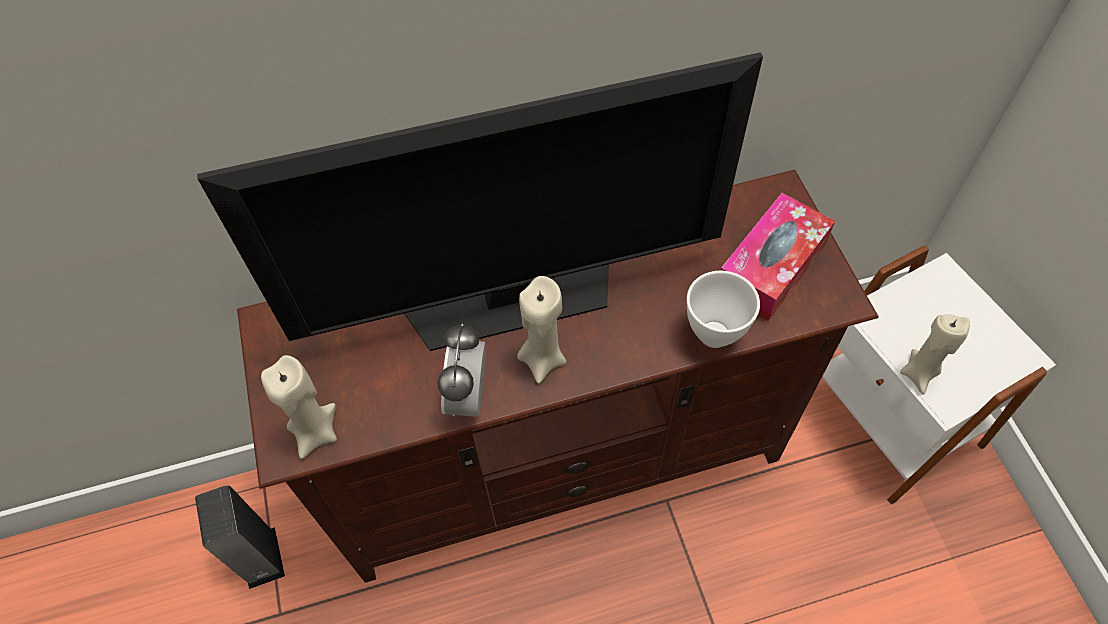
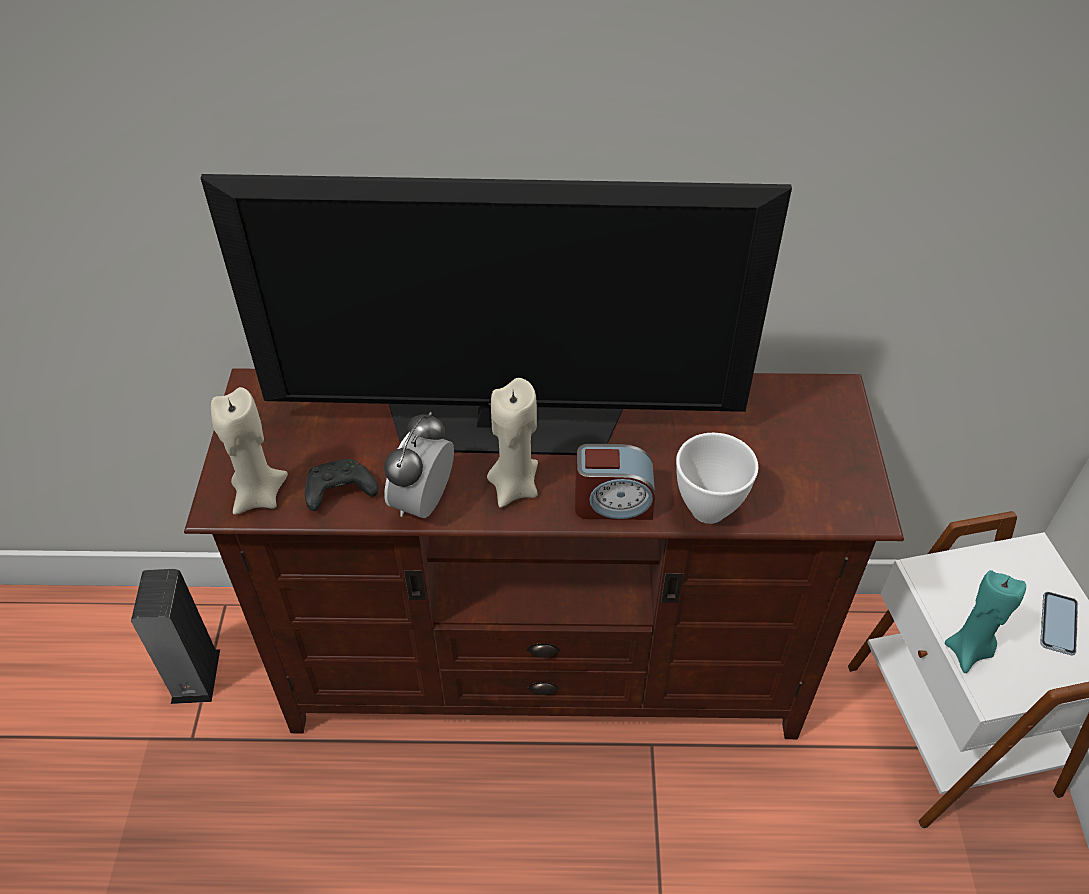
camera: 15 degrees right, 10 degrees down
tissue box [720,193,835,321] -> none
beige candle [900,314,970,394] -> turquoise candle [945,570,1026,673]
none -> black game controller [305,459,378,511]
none -> alarm clock [575,444,655,520]
none -> phone [1040,592,1078,655]

